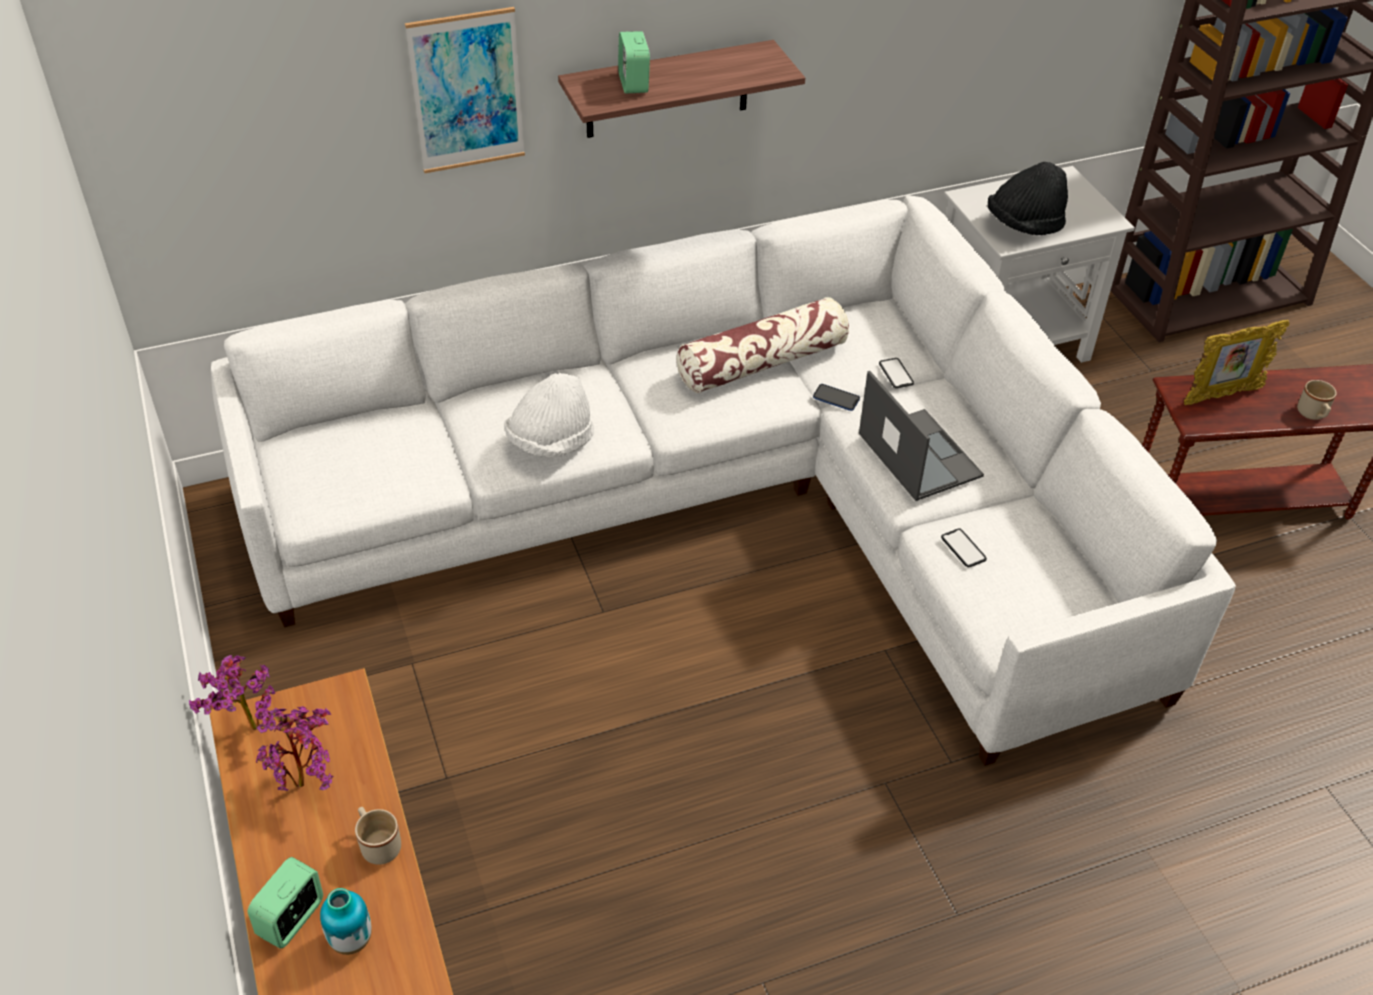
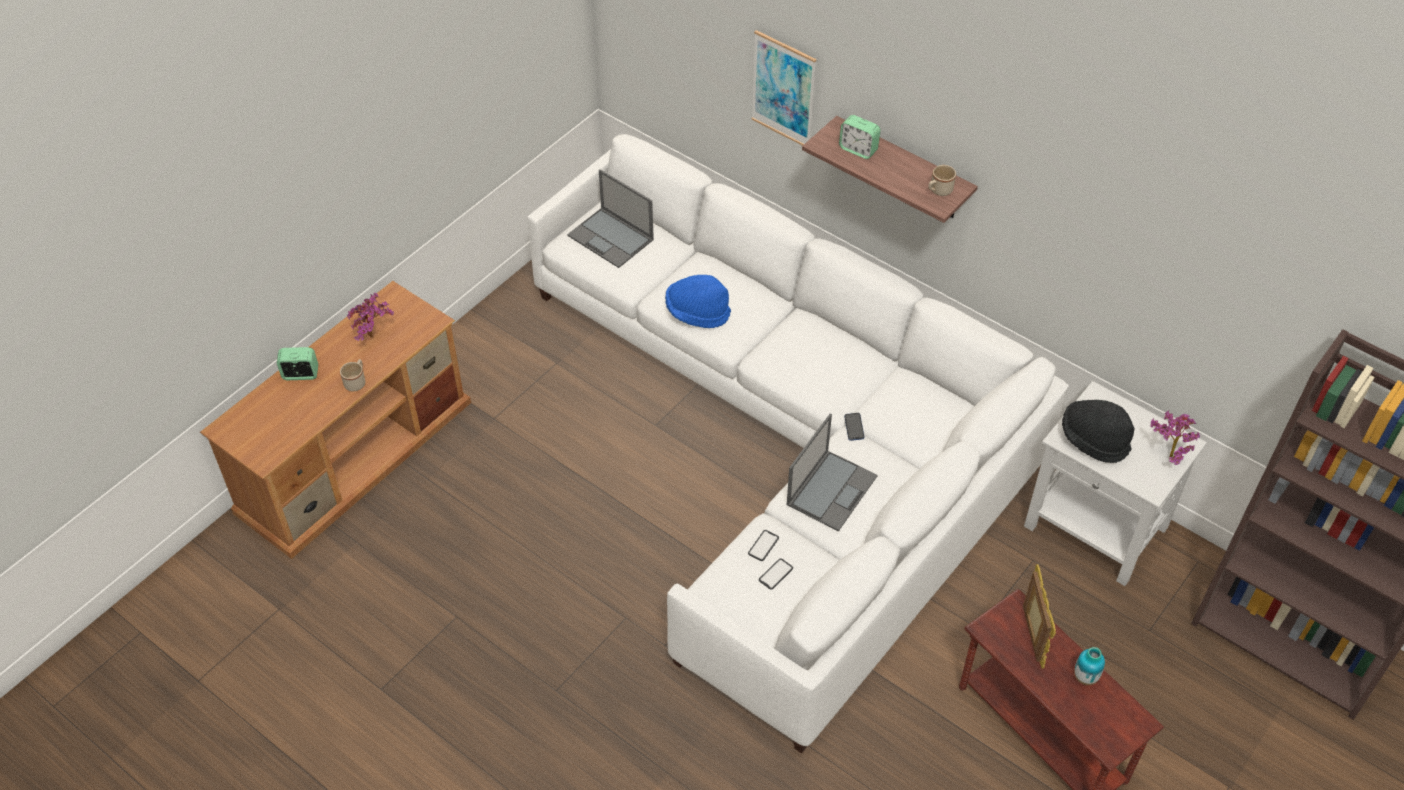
camera: 60 degrees right, 5 degrees up
potted plant [189,655,276,733] -> potted plant moved to [1151,411,1200,465]
vase [320,888,372,955] -> vase moved to [1074,647,1105,685]
white hat [504,373,594,457] -> blue hat [665,275,731,328]
alarm clock [618,31,650,93] -> alarm clock turned 105 degrees counterclockwise [839,115,881,159]
pillow [677,297,849,393] -> none
phone [879,358,914,388] -> phone moved to [759,558,793,590]
picture frame [1184,320,1289,405] -> picture frame turned 135 degrees counterclockwise [1023,564,1056,669]
beige mug [1297,380,1337,420] -> beige mug moved to [928,165,956,196]
none -> laptop [567,169,654,268]

